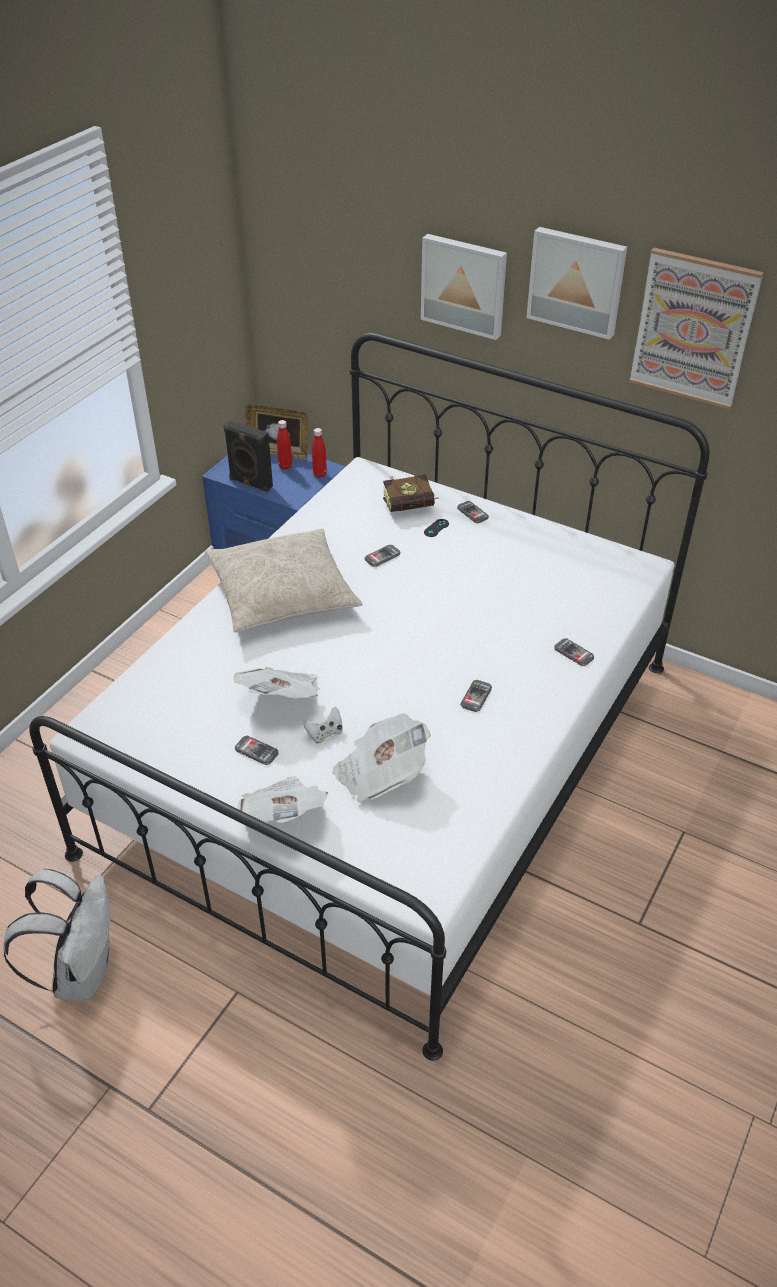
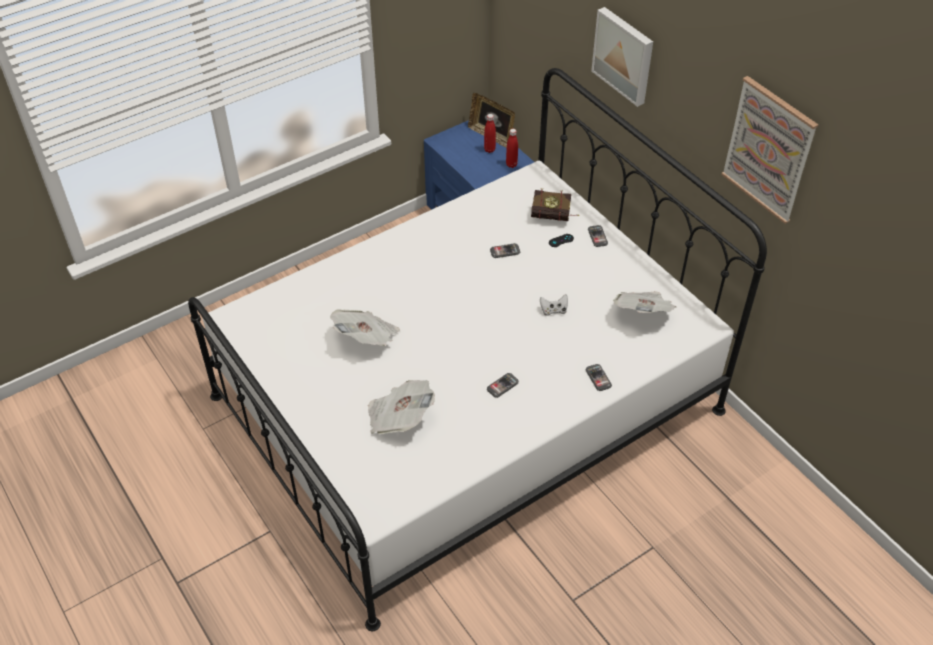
camera: 25 degrees right, 5 degrees up
white backpack [3,869,111,1001] -> none
beige pillow [205,529,362,633] -> none
black speaker [223,420,273,492] -> none
phone [235,736,279,765] -> none
newspaper [237,777,329,823] -> newspaper moved to [613,291,677,313]
white game controller [303,707,343,743] -> white game controller moved to [540,294,568,316]
picture [526,227,627,340] -> none

